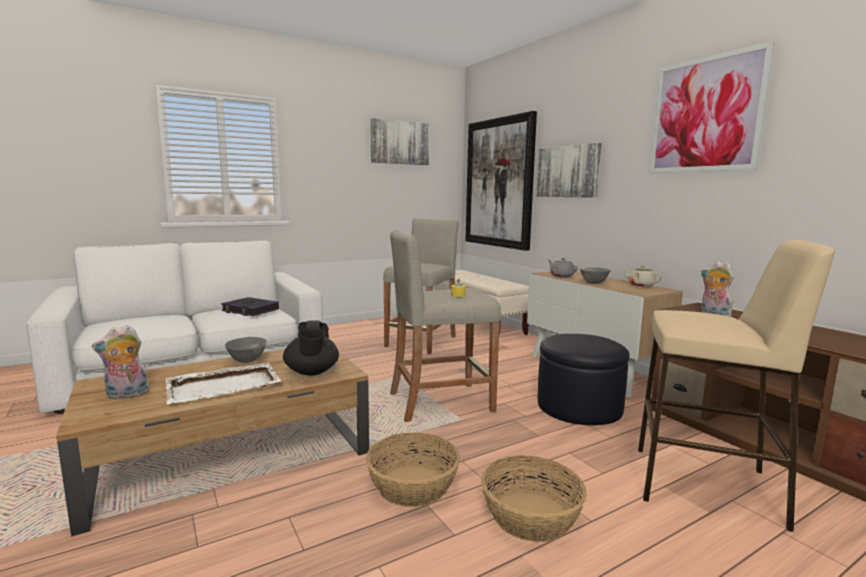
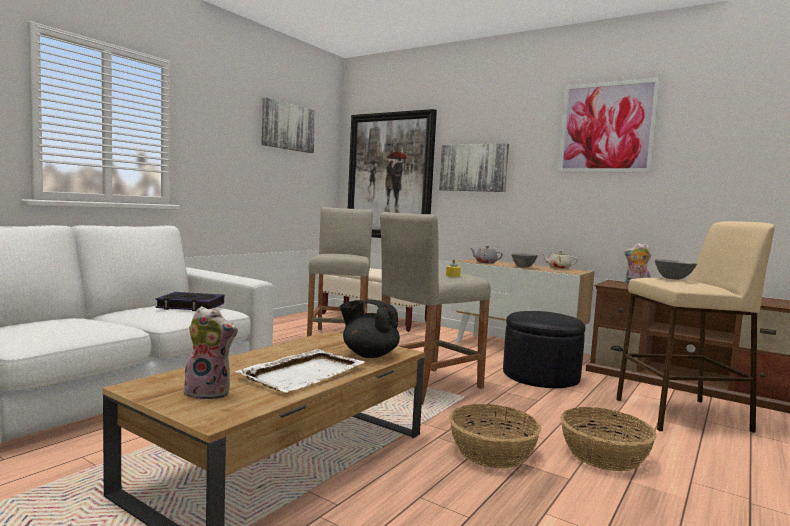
camera: 25 degrees left, 5 degrees down
plush toy [92,325,149,400] -> plush toy turned 120 degrees counterclockwise [178,306,238,400]
grey bowl [225,337,267,363] -> grey bowl moved to [655,259,697,280]
black teapot [283,320,339,376] -> black teapot turned 150 degrees clockwise [339,300,400,358]

